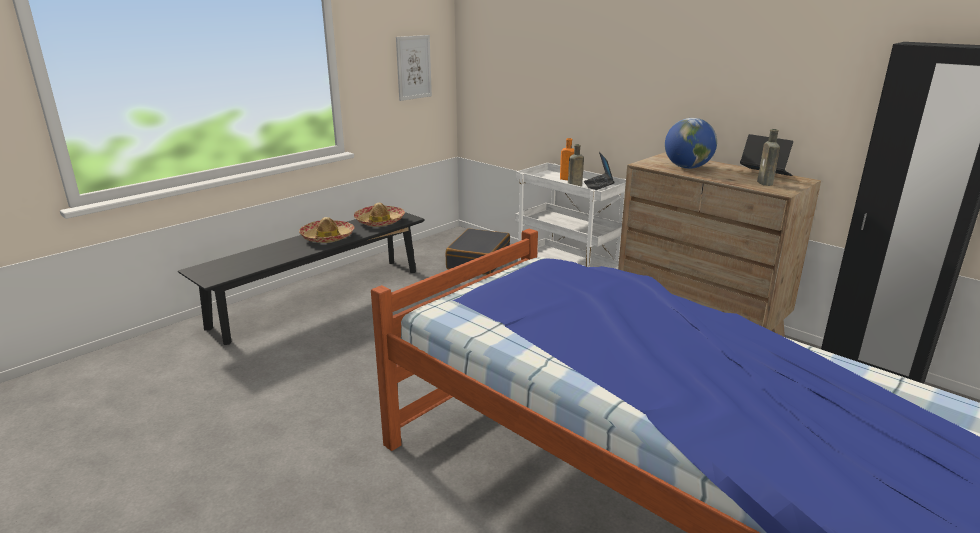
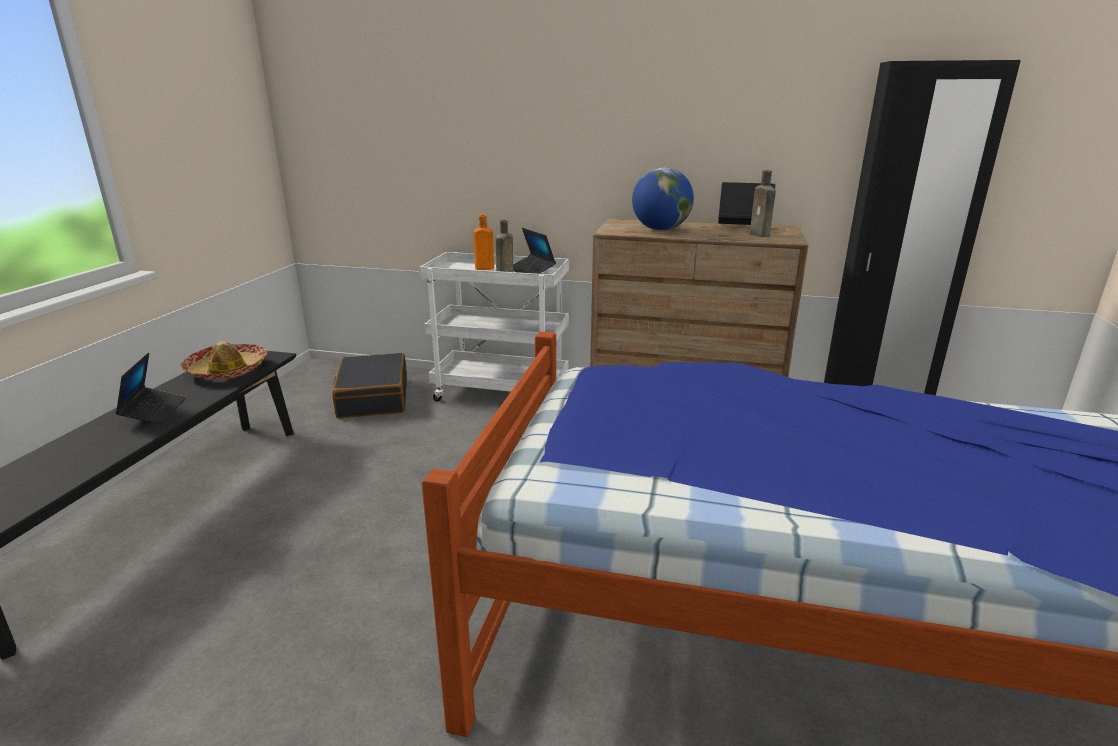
camera: 30 degrees left, 0 degrees up
hat [299,217,355,243] -> laptop [115,352,185,424]
picture [396,35,432,101] -> none

